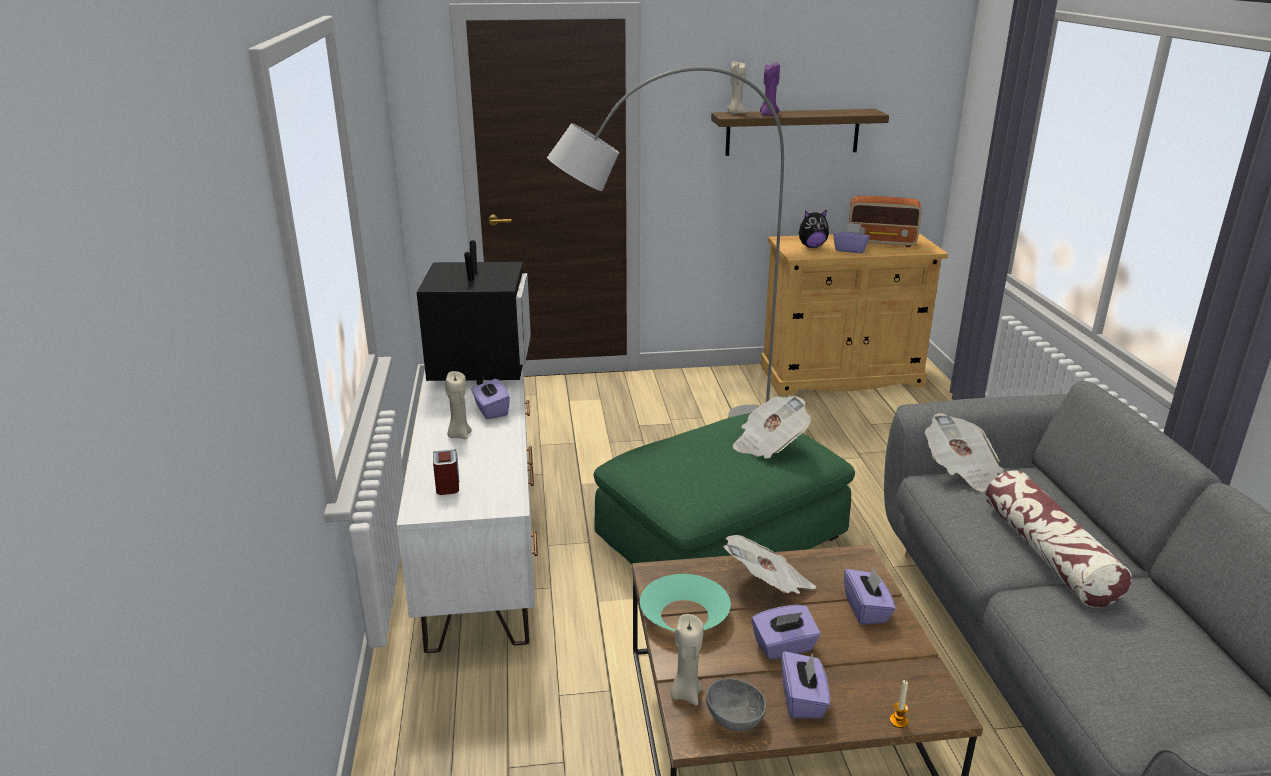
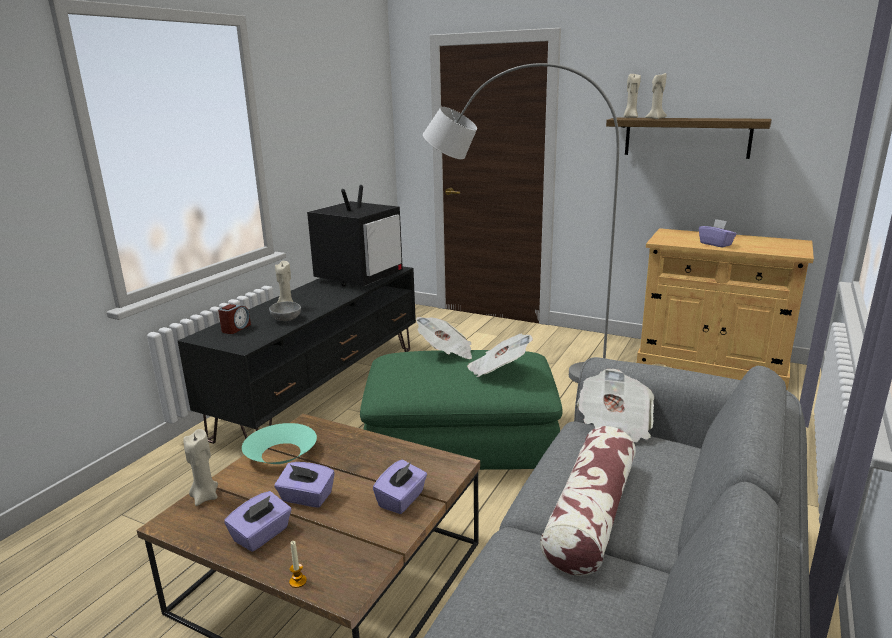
camera: 35 degrees right, 5 degrees down
white tv stand [397,368,538,653] -> black tv stand [178,267,416,444]
purple tissue box [471,376,510,419] -> none
grey bowl [706,678,766,731] -> grey bowl moved to [269,301,301,321]
newspaper [723,535,816,594] -> newspaper moved to [416,317,472,359]
purple candle [760,62,780,116] -> beige candle [646,73,667,119]
plush toy [799,210,829,248] -> none
radio [849,196,921,247] -> none

